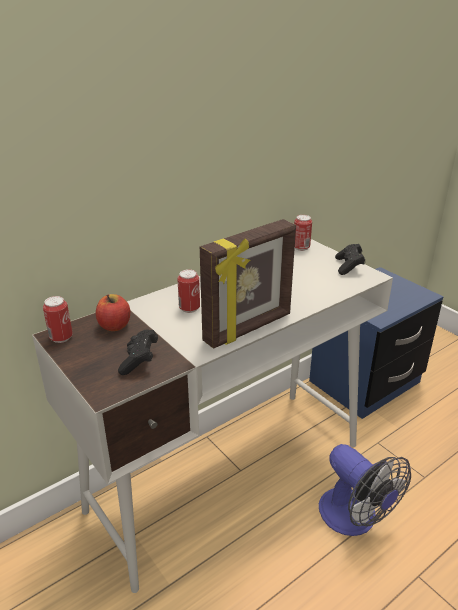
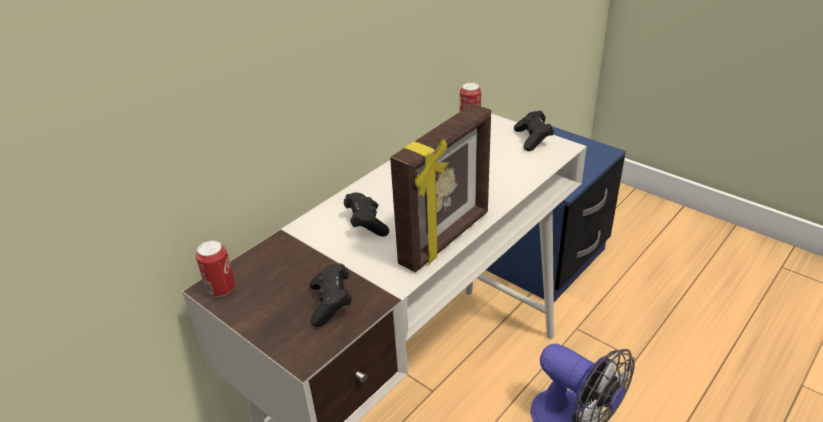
camera: 10 degrees left, 5 degrees up
apple [96,294,130,331] -> none
can [177,269,200,313] -> black game controller [344,192,389,236]

